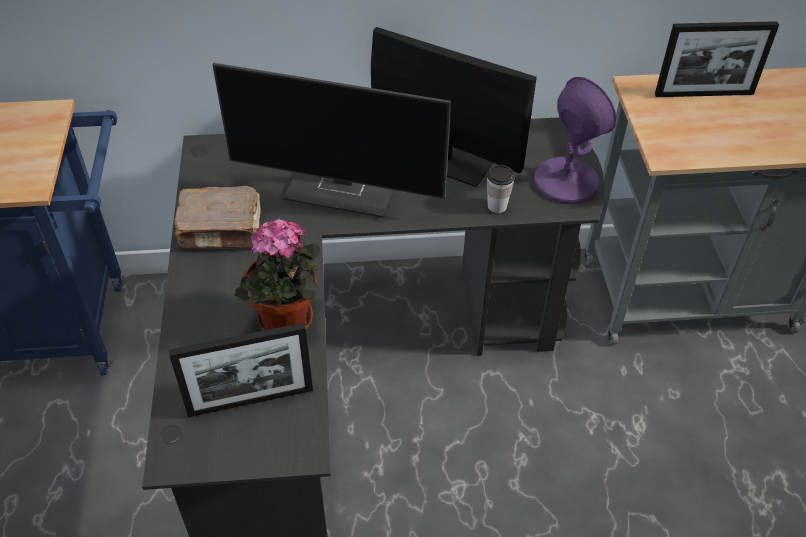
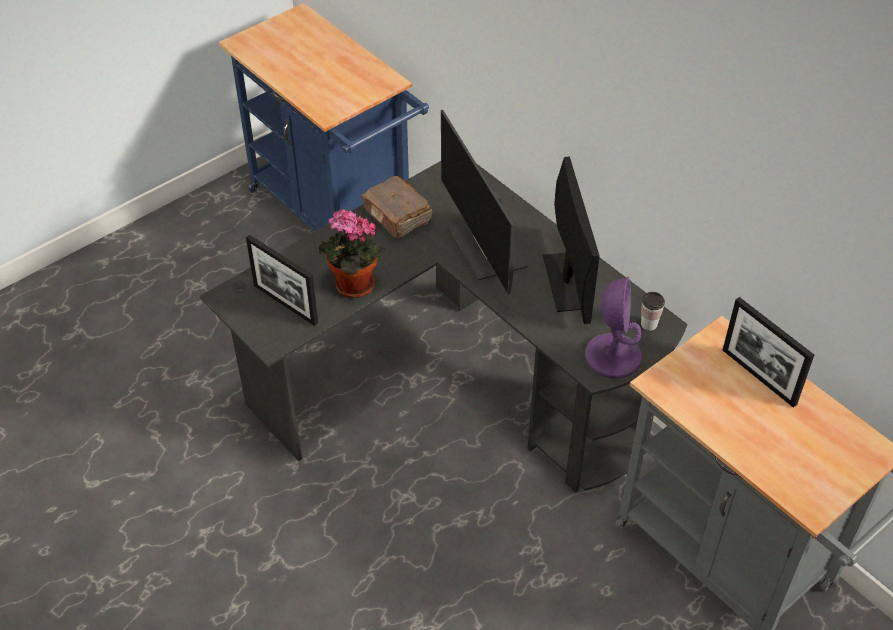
camera: 55 degrees right, 0 degrees up
cup [487,165,515,213] -> cup moved to [641,292,665,331]

